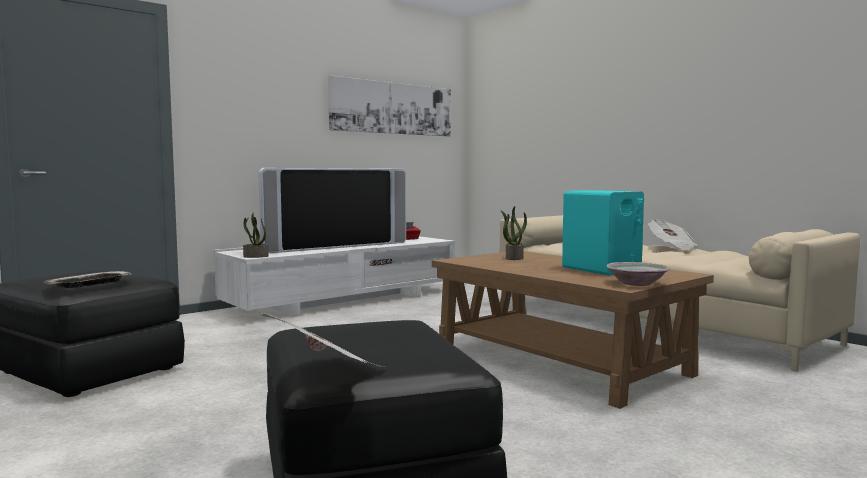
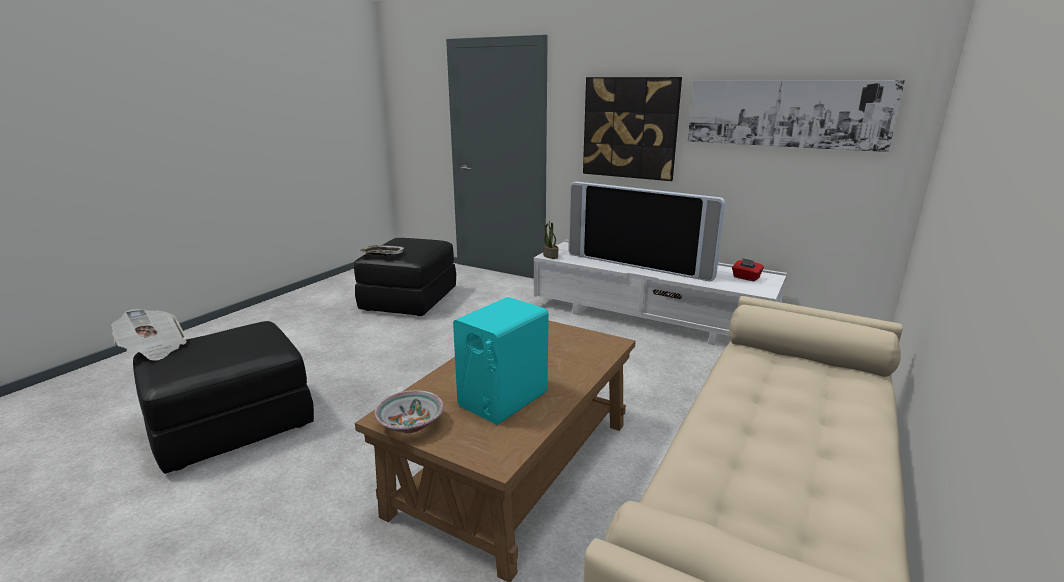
camera: 70 degrees right, 15 degrees up
potted plant [501,206,527,260] -> none
newspaper [648,219,697,250] -> none
none -> picture [583,77,682,181]

